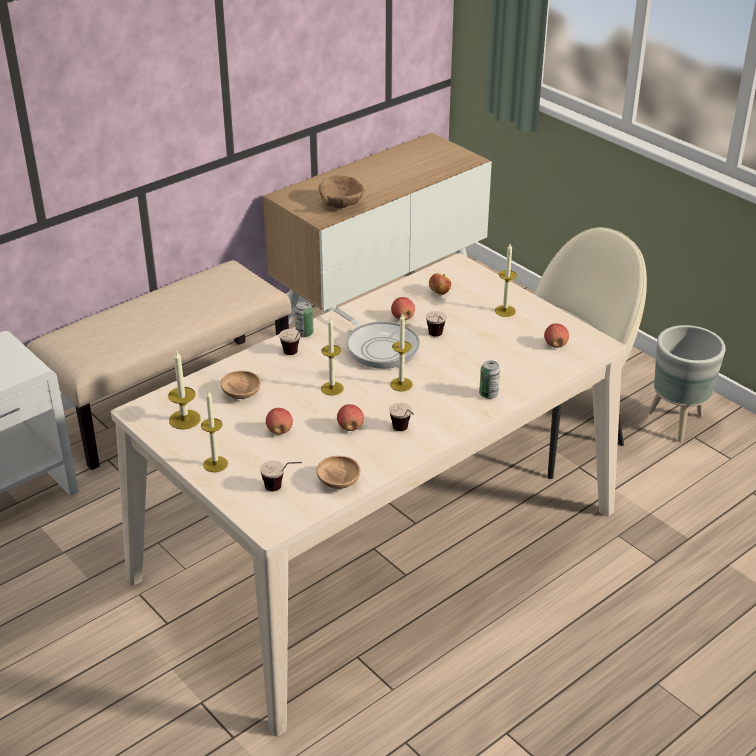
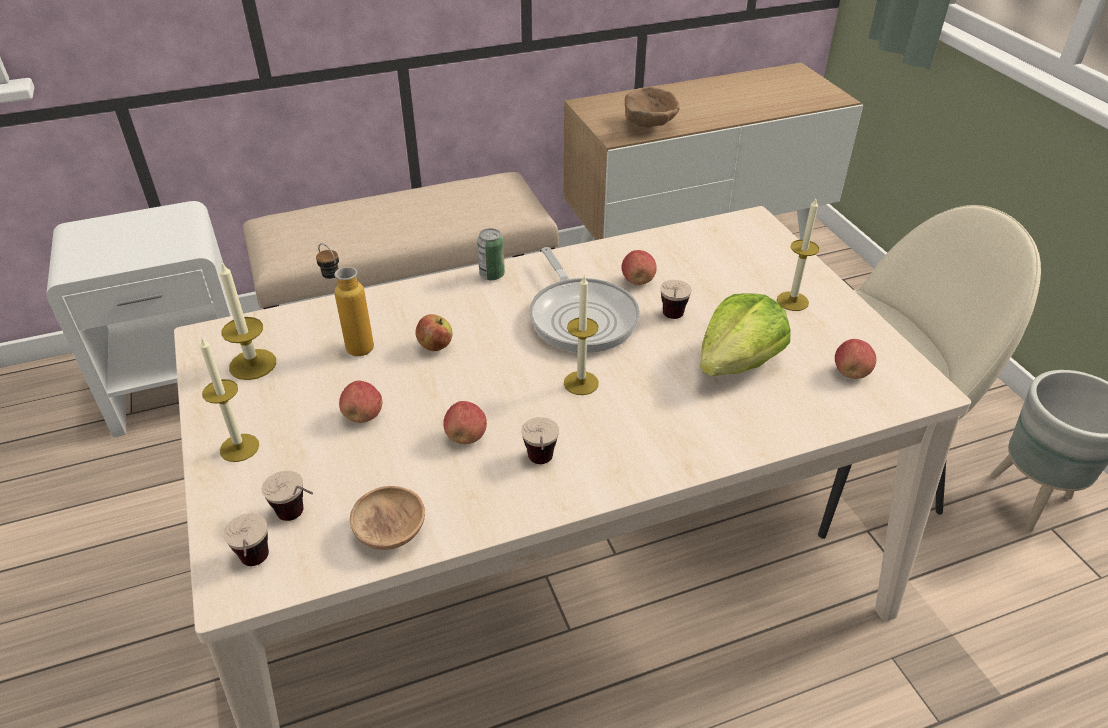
camera: 20 degrees right, 5 degrees up
brown bowl [220,371,261,399] -> bottle [316,243,374,356]
cup [279,329,307,355] -> cup moved to [223,513,269,566]
candle [321,317,344,395] -> none
apple [429,273,451,295] -> apple moved to [415,314,452,351]
can [479,360,500,399] -> none
none -> lettuce [700,293,791,376]

